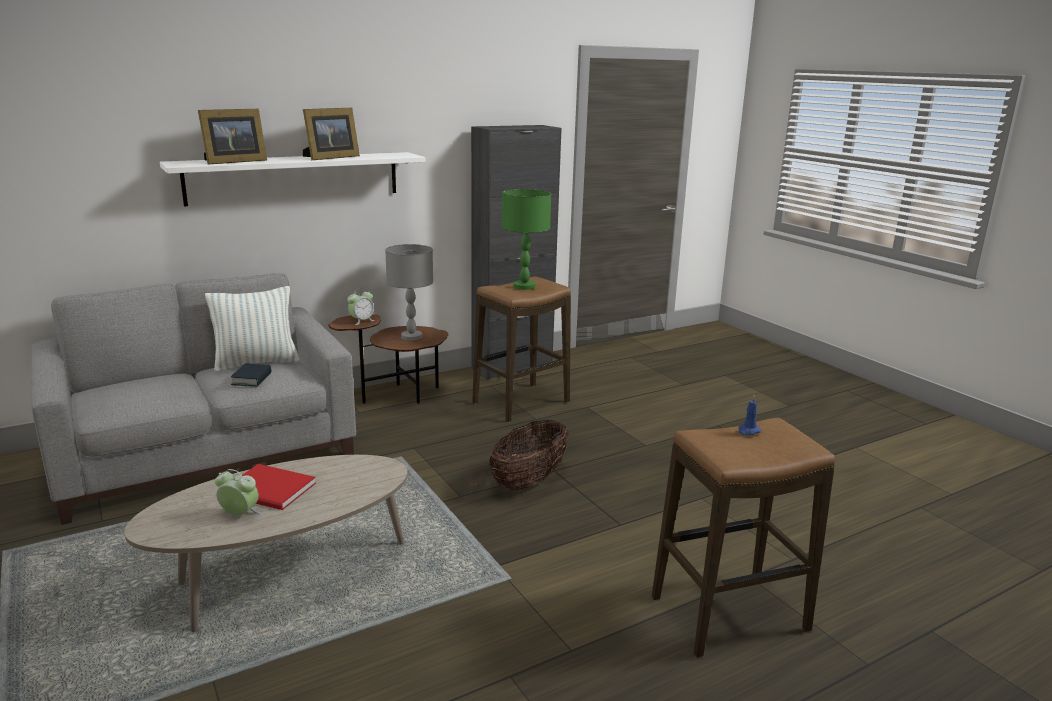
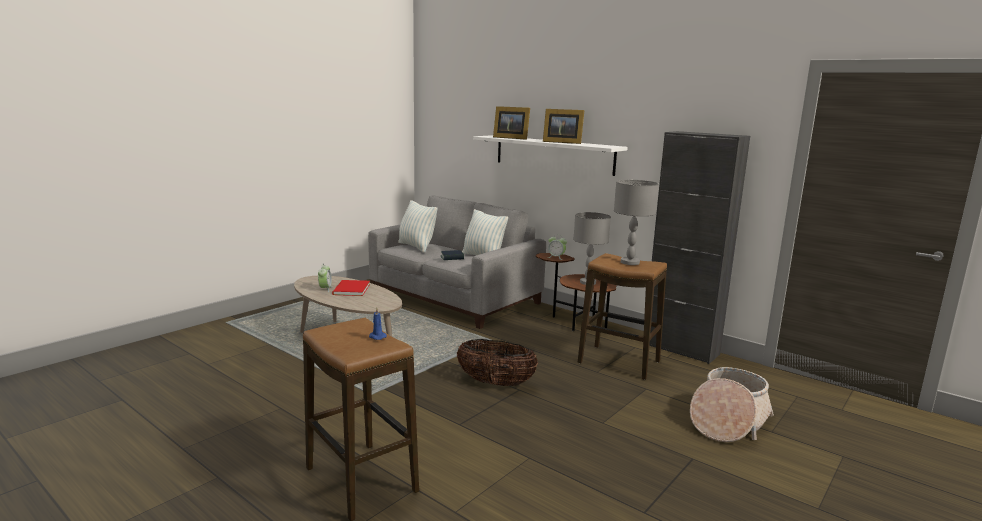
camera: 70 degrees right, 5 degrees down
green table lamp [502,189,551,290] -> grey table lamp [614,180,659,265]
none -> pillow [398,200,437,253]
none -> basket [690,367,774,442]

